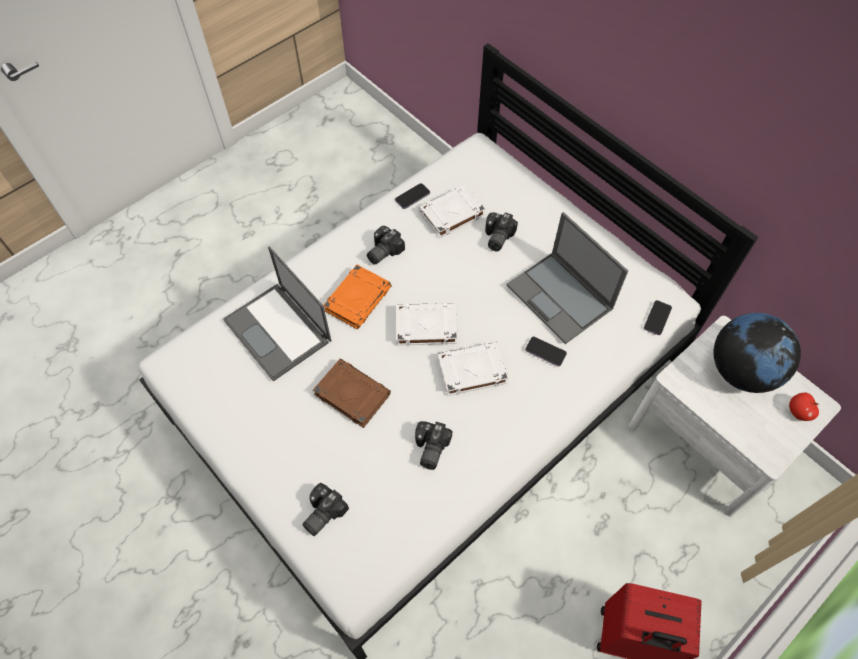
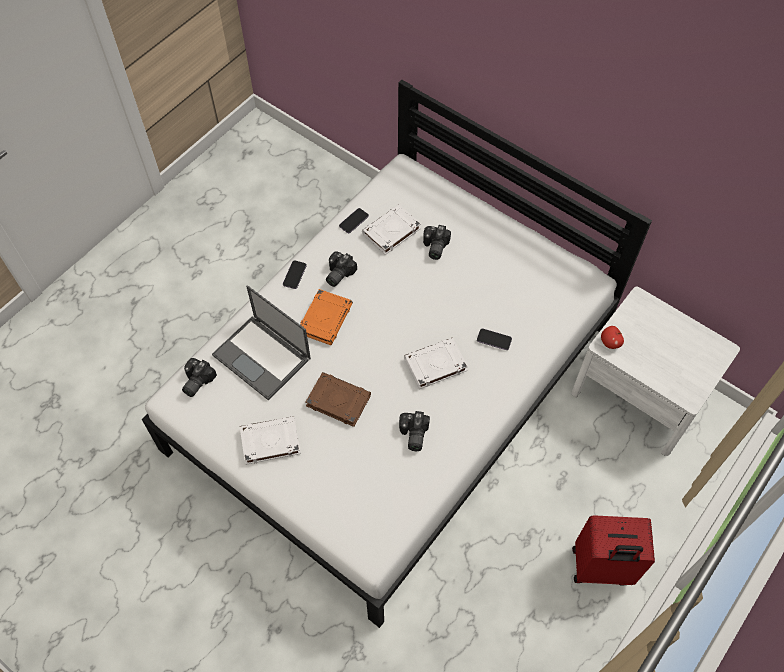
camera: 10 degrees left, 0 degrees up
camera [303,483,349,536] -> camera moved to [182,358,217,397]
white book [396,302,458,346] -> white book moved to [240,416,301,465]
laptop [506,212,628,344] -> none
phone [644,300,672,335] -> phone moved to [283,260,307,289]
globe [714,313,801,393] -> none
apple [789,393,819,421] -> apple moved to [601,326,624,349]

